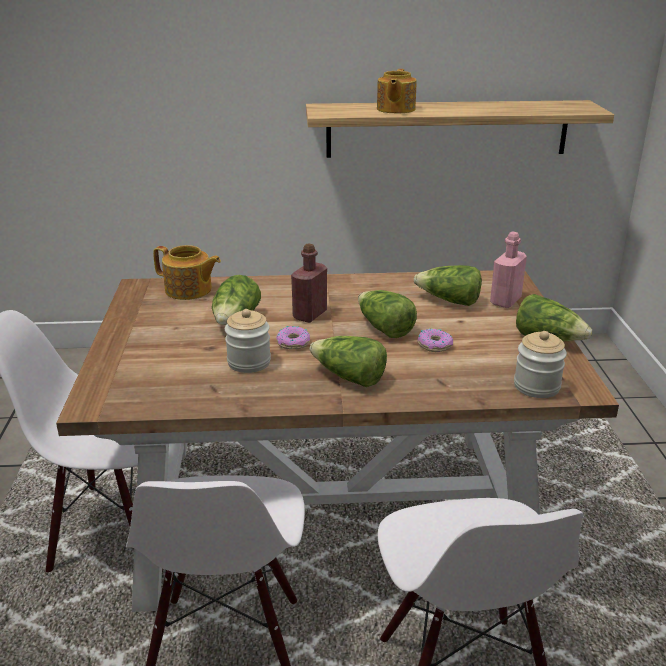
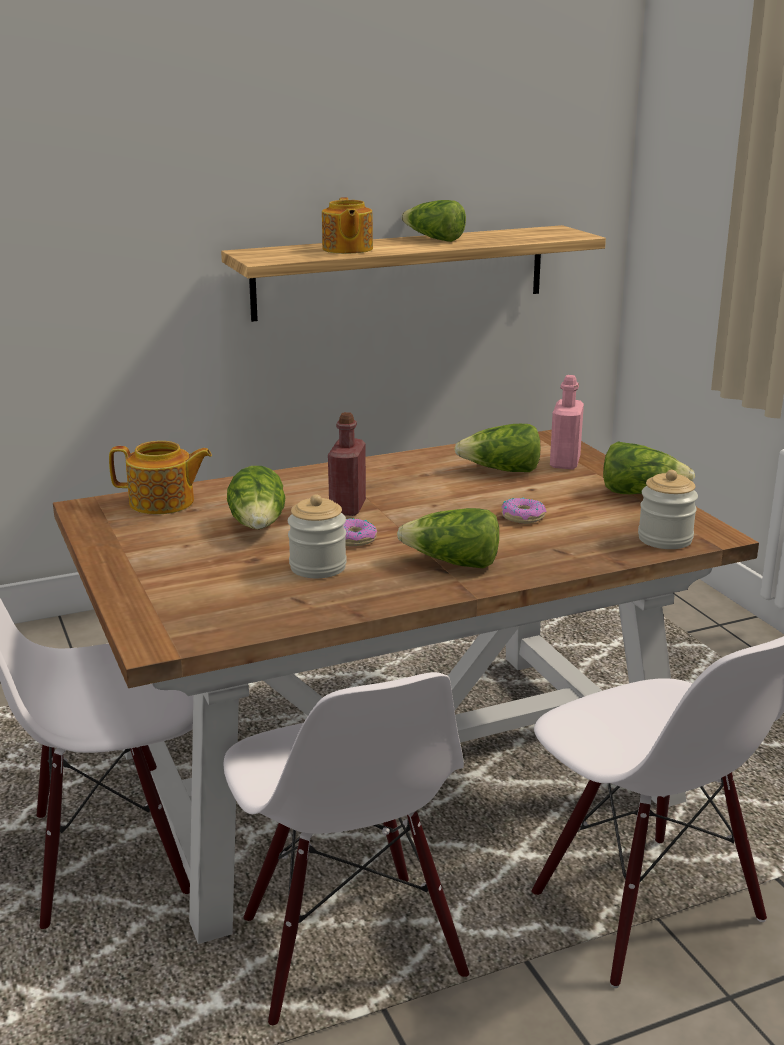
camera: 20 degrees left, 5 degrees down
lettuce [358,290,417,338] -> lettuce moved to [401,200,466,242]

